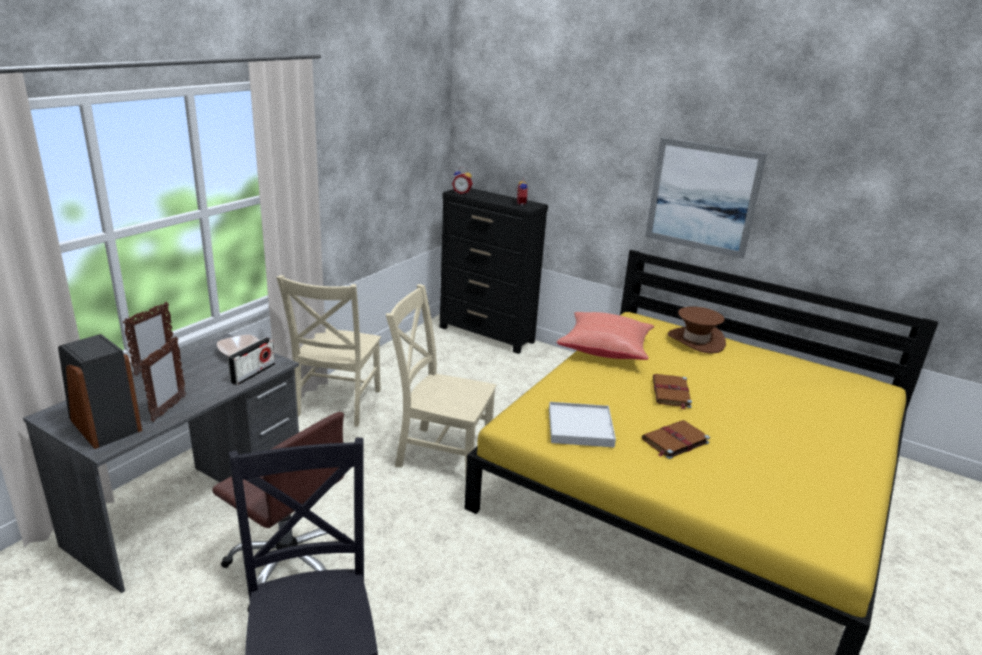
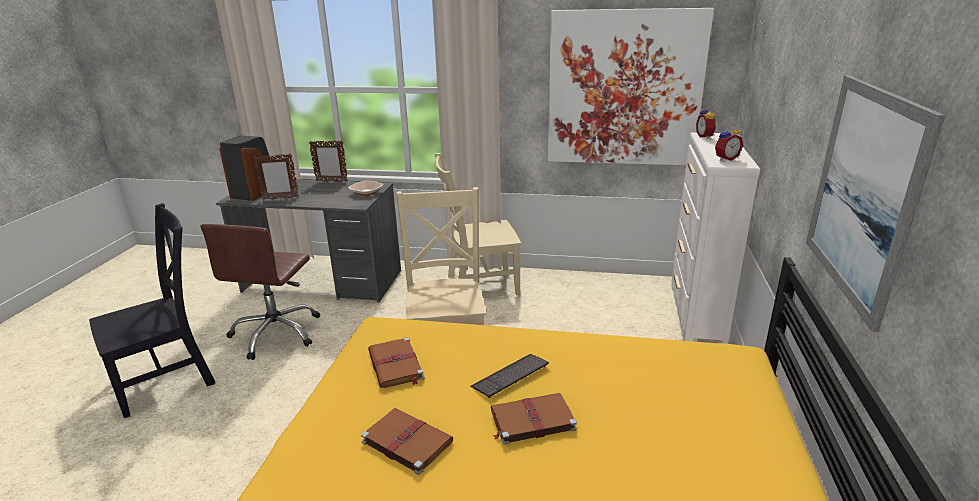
camera: 70 degrees right, 0 degrees up
radio [228,337,275,385] -> none
black dresser [440,188,548,354] -> white dresser [671,132,760,344]
white tray [549,402,616,447] -> brown book [368,337,425,388]
red pillow [557,312,654,360] -> none
brown hat [668,307,726,354] -> none
none -> keyboard [470,354,549,398]
none -> picture [548,8,714,165]

